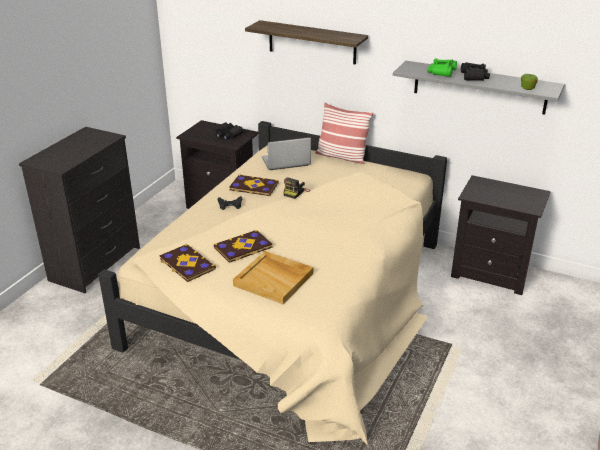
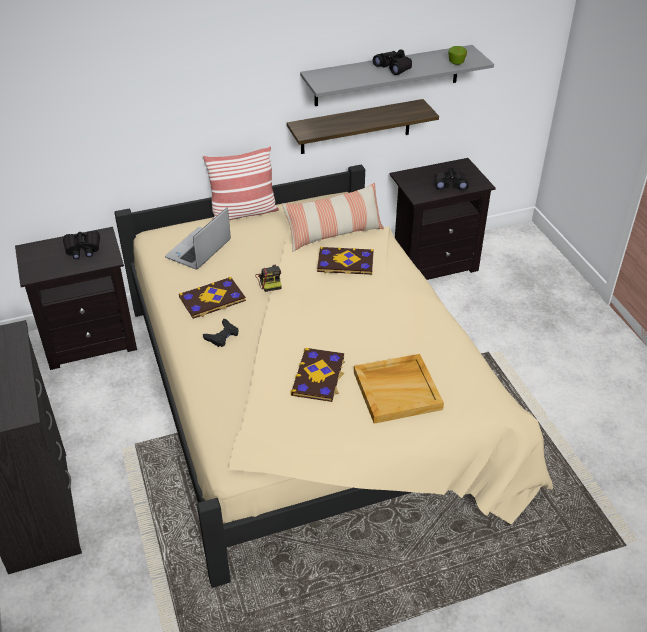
camera: 45 degrees left, 10 degrees up
book [159,244,216,282] -> book moved to [317,247,374,275]
shelf [245,20,368,65] -> shelf moved to [287,99,439,154]
green binoculars [427,58,457,77] -> none
none -> pillow [282,183,384,252]
none -> black binoculars [435,167,469,191]

